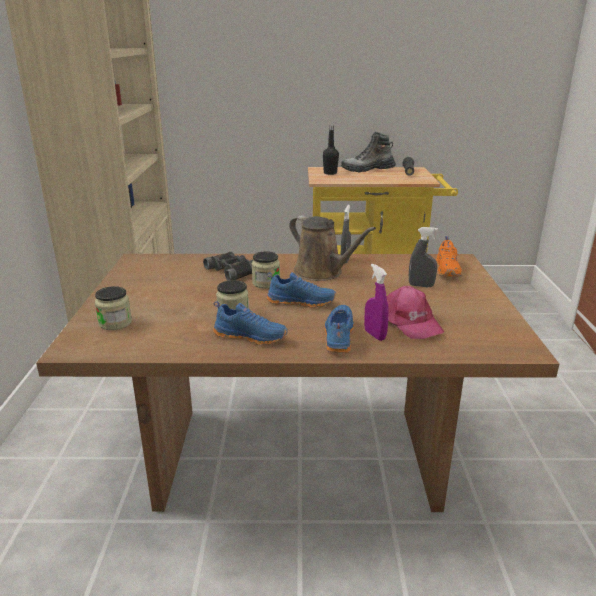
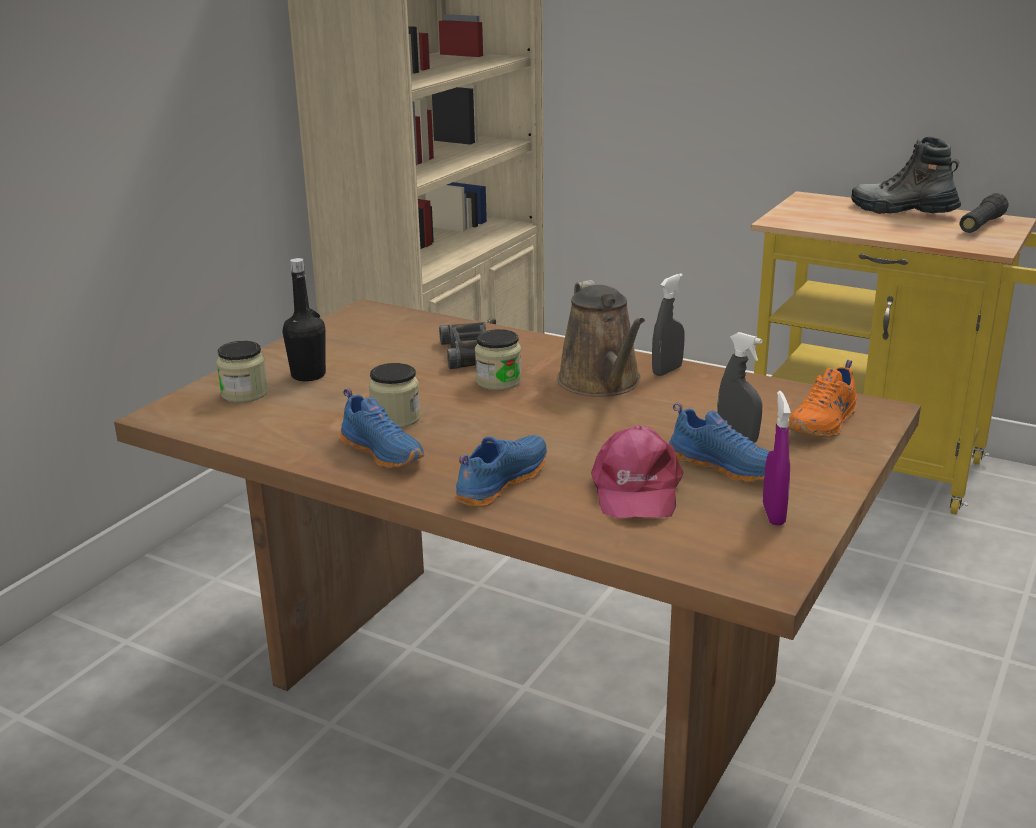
camera: 30 degrees right, 0 degrees up
blue shoe [267,272,336,308] -> blue shoe moved to [669,403,770,482]
black bottle [323,125,339,175] -> black bottle moved to [283,258,326,381]
purple spray bottle [364,264,389,341] -> purple spray bottle moved to [763,391,791,525]

